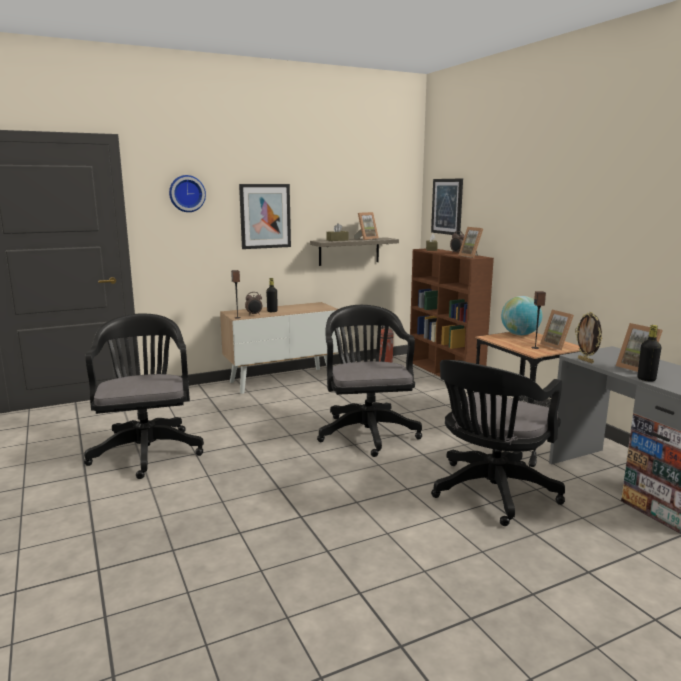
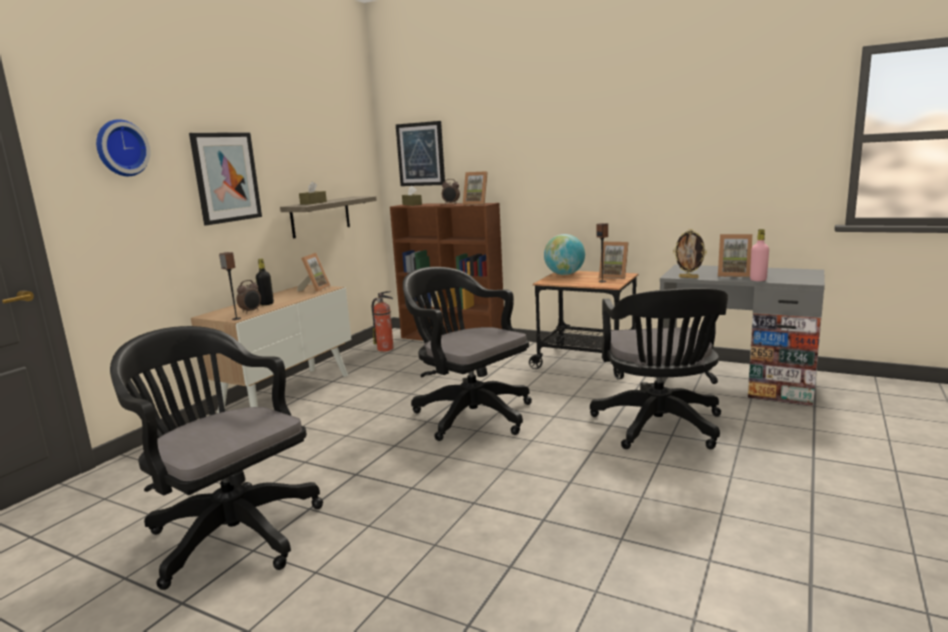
camera: 35 degrees left, 0 degrees up
picture frame [354,212,379,240] -> picture frame moved to [297,253,331,292]
black bottle [637,325,661,382] -> pink bottle [750,229,769,281]

